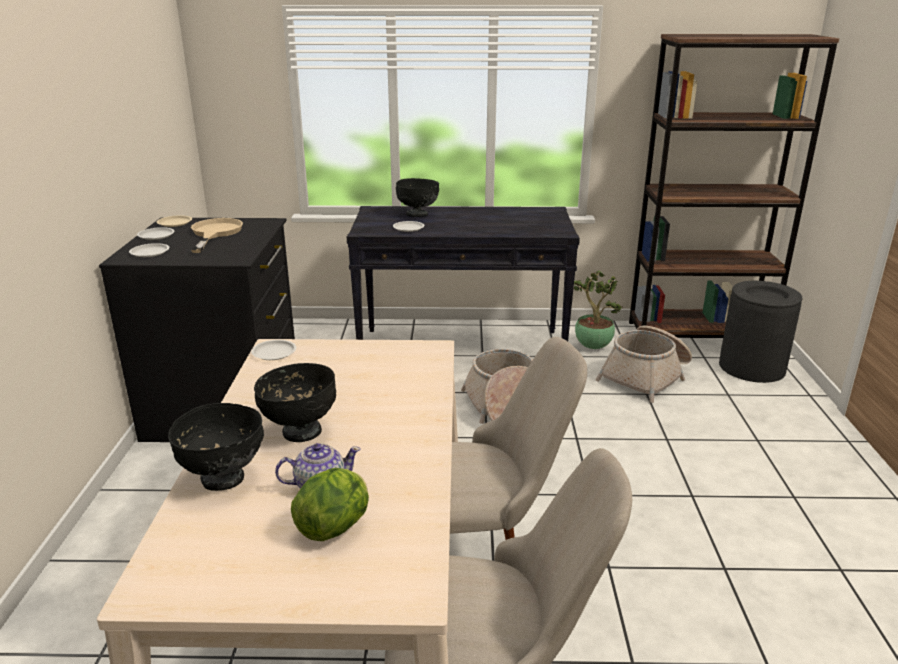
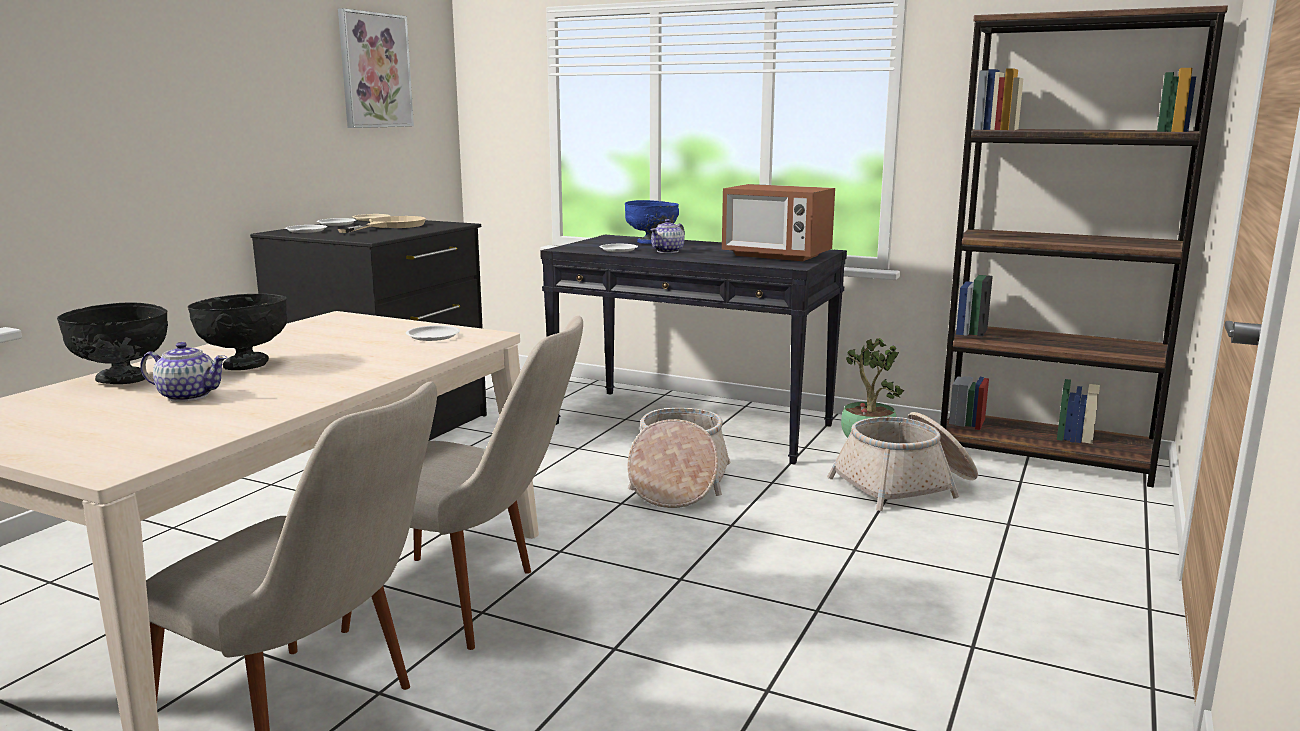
camera: 25 degrees right, 10 degrees down
white plate [251,340,296,360] -> white plate moved to [406,325,460,341]
lettuce [291,468,369,541] -> none
black bowl [396,178,439,217] -> blue bowl [625,200,679,244]
black trash can [719,281,803,383] -> none
none -> picture [338,8,414,128]
none -> teapot [650,219,685,253]
none -> microwave [722,184,835,261]

